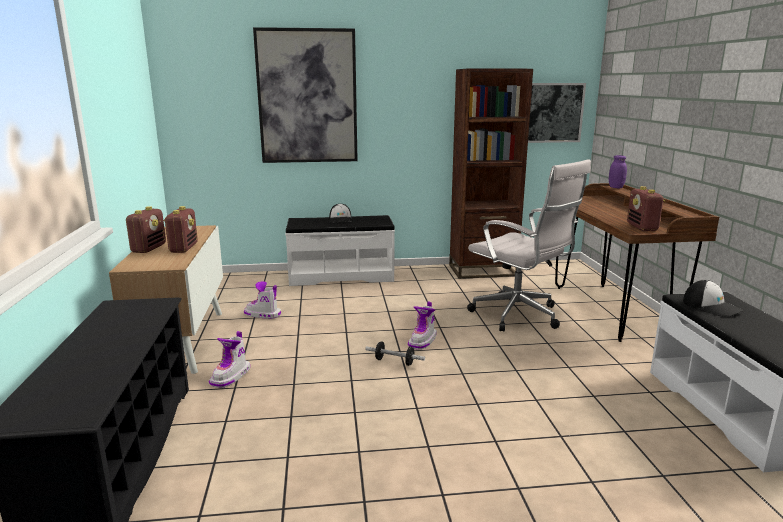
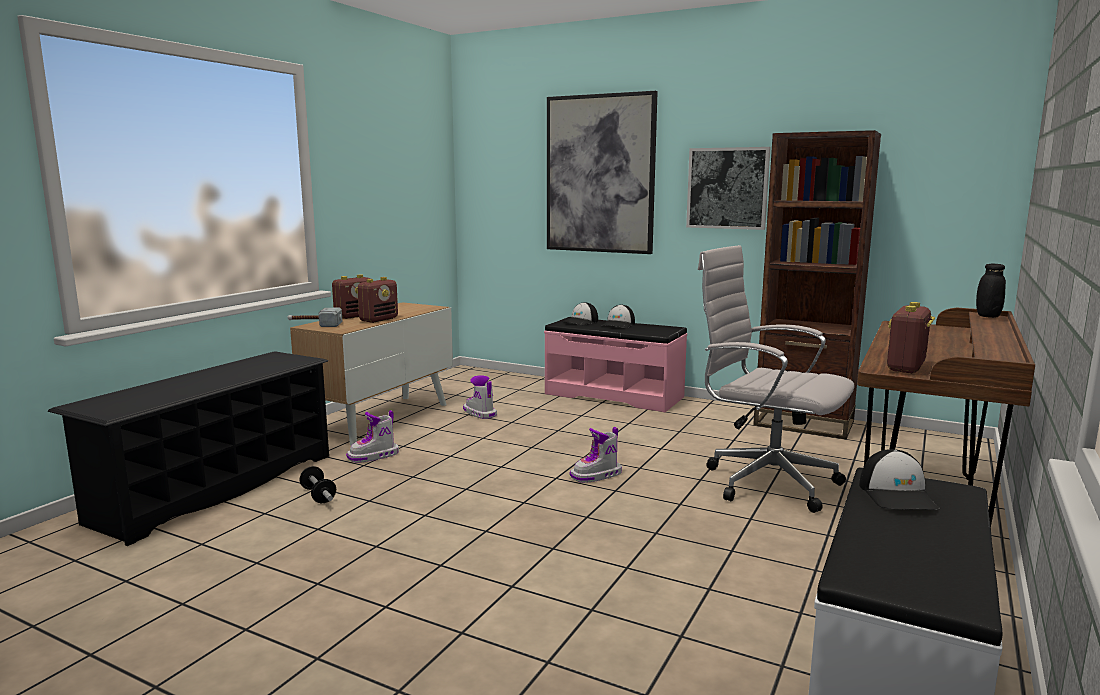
camera: 35 degrees right, 5 degrees down
white bench [285,215,395,286] -> pink bench [544,317,687,412]
dumbbell [365,341,425,366] -> dumbbell moved to [299,466,336,503]
white office chair [467,159,591,332] -> white office chair turned 135 degrees clockwise [698,245,855,513]
picture [528,83,586,143] -> picture moved to [686,147,771,230]
purple jar [609,155,627,188] -> black jar [976,263,1006,318]
none -> hammer [287,308,342,327]
none -> cap [563,302,598,325]

